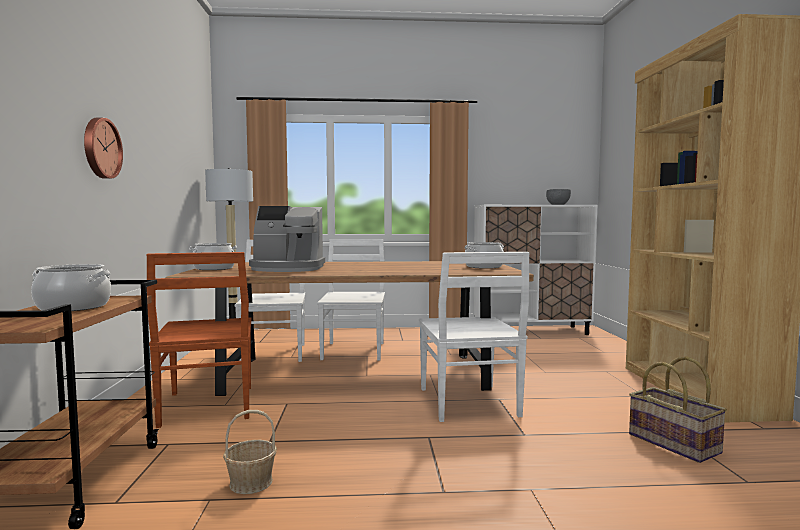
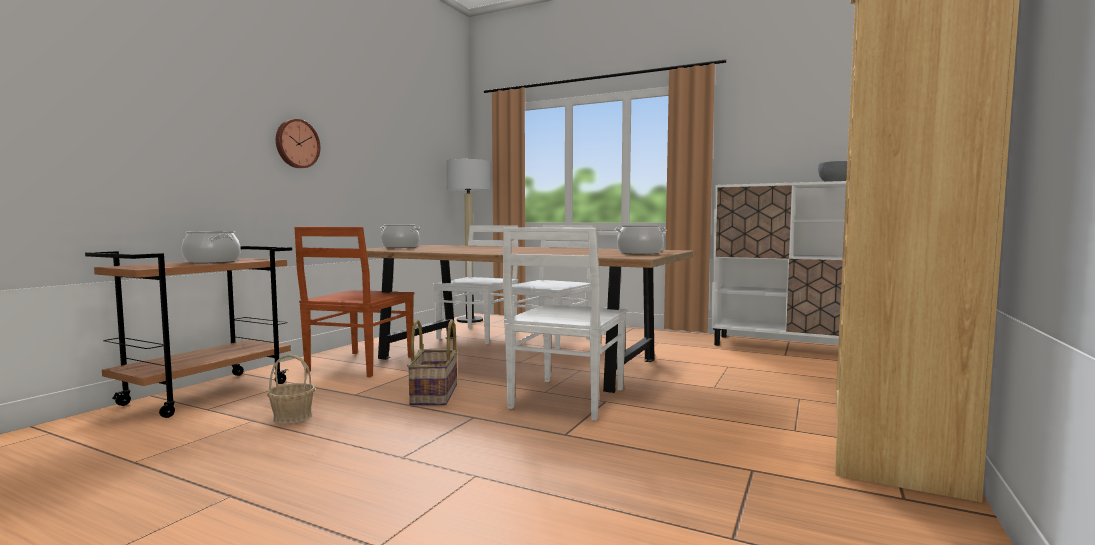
camera: 30 degrees right, 0 degrees up
coffee machine [249,206,325,272] -> none
basket [629,356,727,463] -> basket moved to [407,319,458,405]

